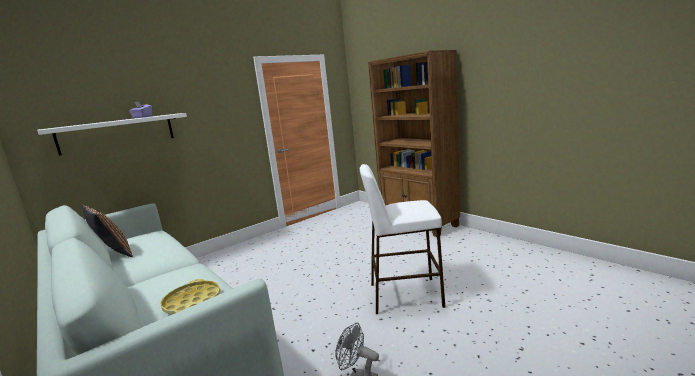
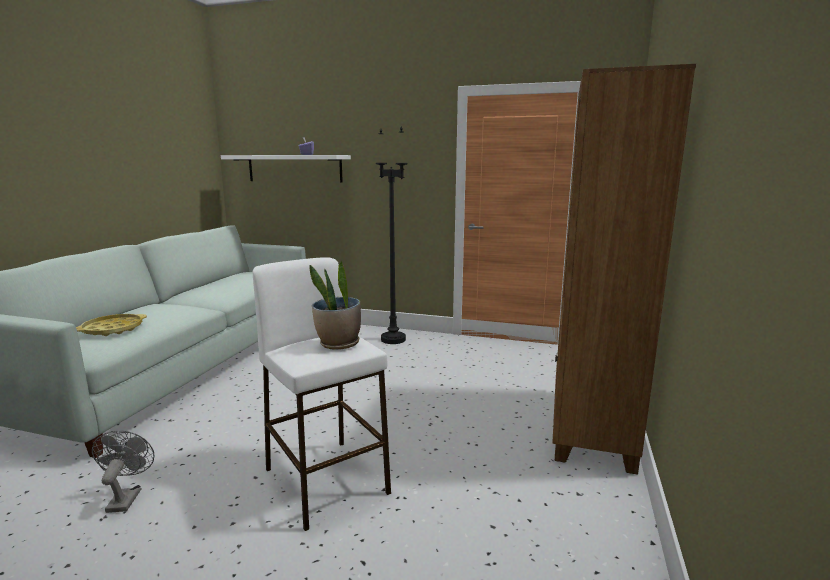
camera: 55 degrees right, 0 degrees up
brown pillow [81,205,133,257] -> none
none -> potted plant [309,261,361,350]
none -> black floor lamp [376,127,408,344]

